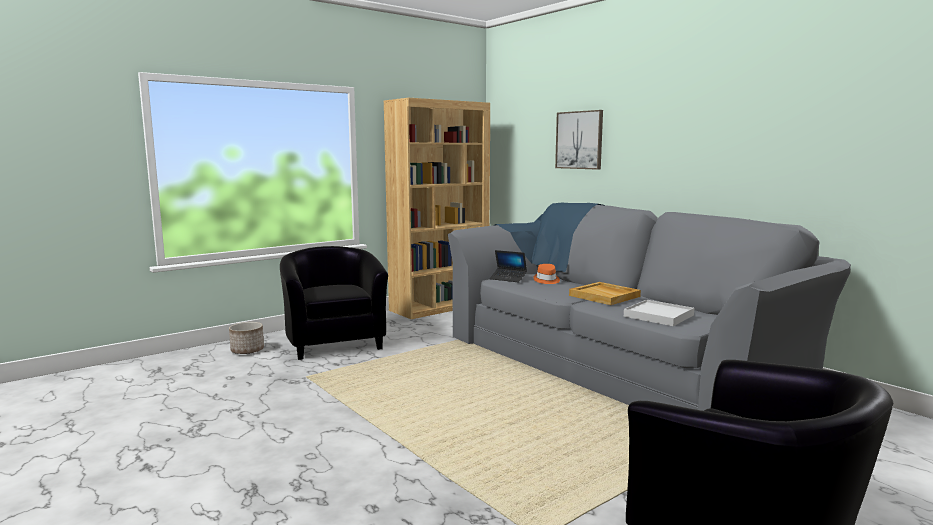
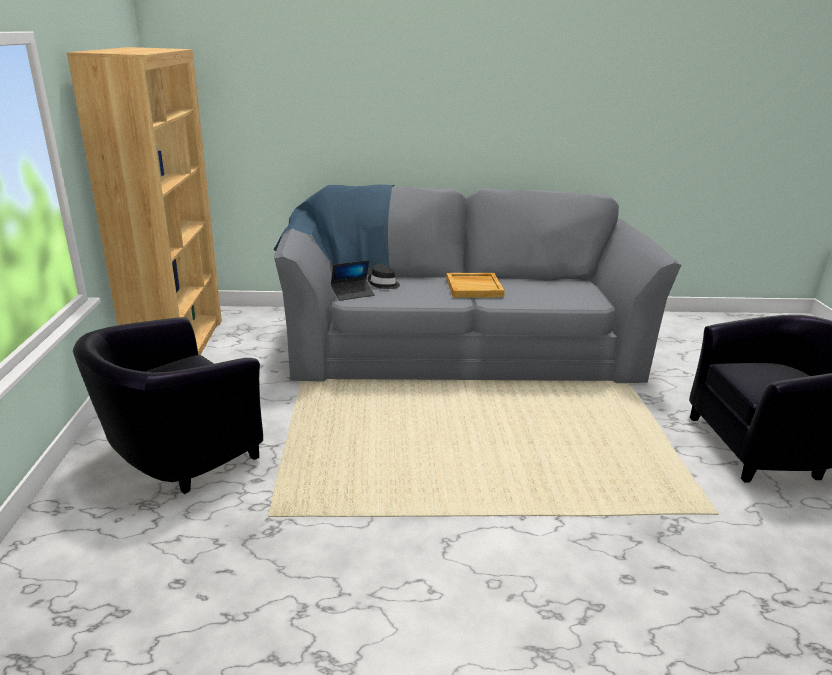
camera: 55 degrees left, 15 degrees up
planter [229,322,264,354] -> none
black armchair [280,246,388,360] -> black armchair turned 60 degrees counterclockwise [73,317,263,494]
orange hat [533,264,560,284] -> black hat [368,264,400,289]
picture [555,110,603,170] -> none
white tray [624,300,694,326] -> none

